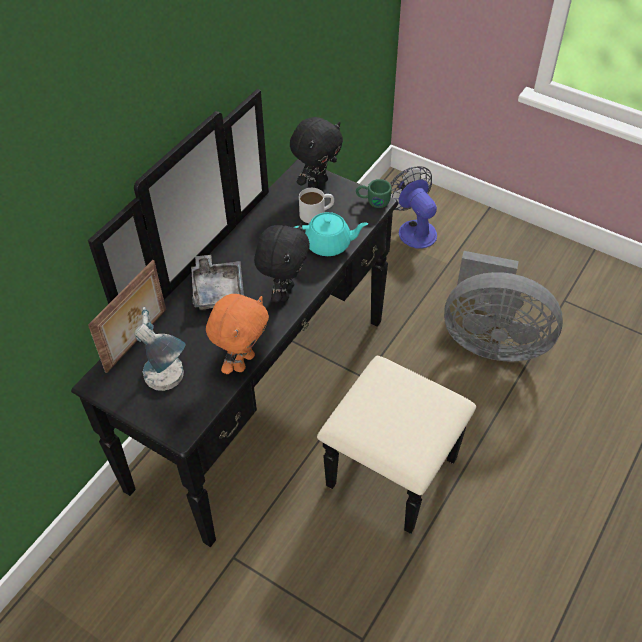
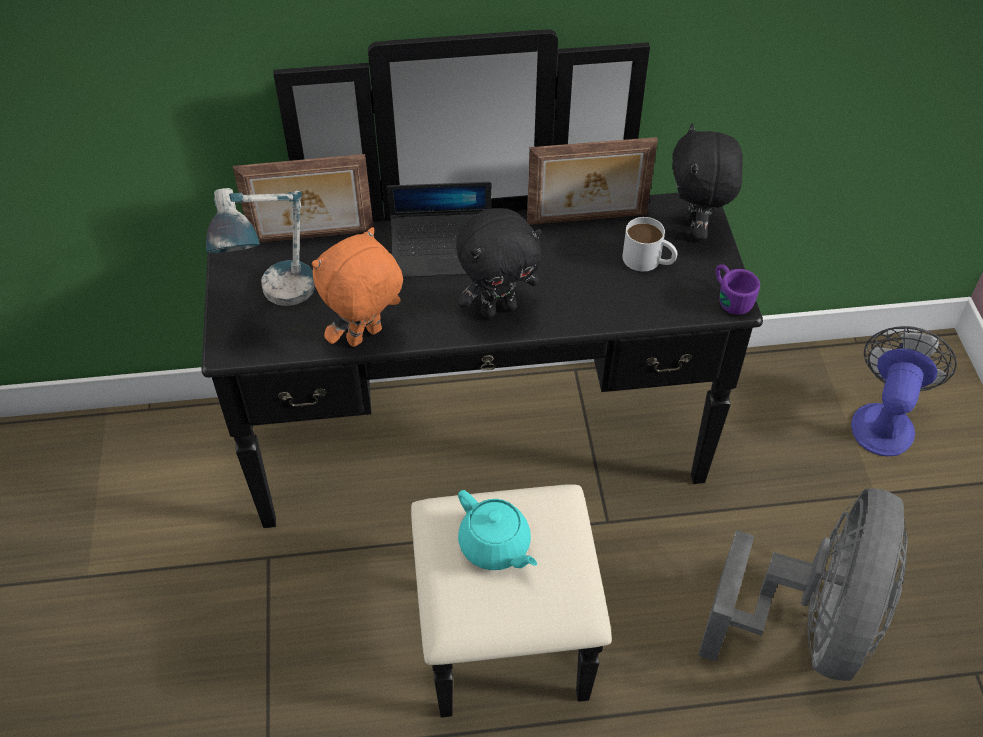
camera: 50 degrees right, 0 degrees up
grey tray [191,255,244,310] -> laptop [386,182,492,278]
orange plush toy [206,294,269,374] -> orange plush toy turned 150 degrees clockwise [312,227,403,347]
black plush toy [290,117,343,188] -> black plush toy turned 90 degrees clockwise [672,123,743,241]
turquoise teapot [293,212,368,256] -> turquoise teapot moved to [458,490,537,570]
green mug [356,179,392,208] -> purple mug [716,264,760,315]
grey fan [444,251,563,362] -> grey fan turned 135 degrees counterclockwise [698,488,908,681]
none -> picture frame [527,137,658,225]

